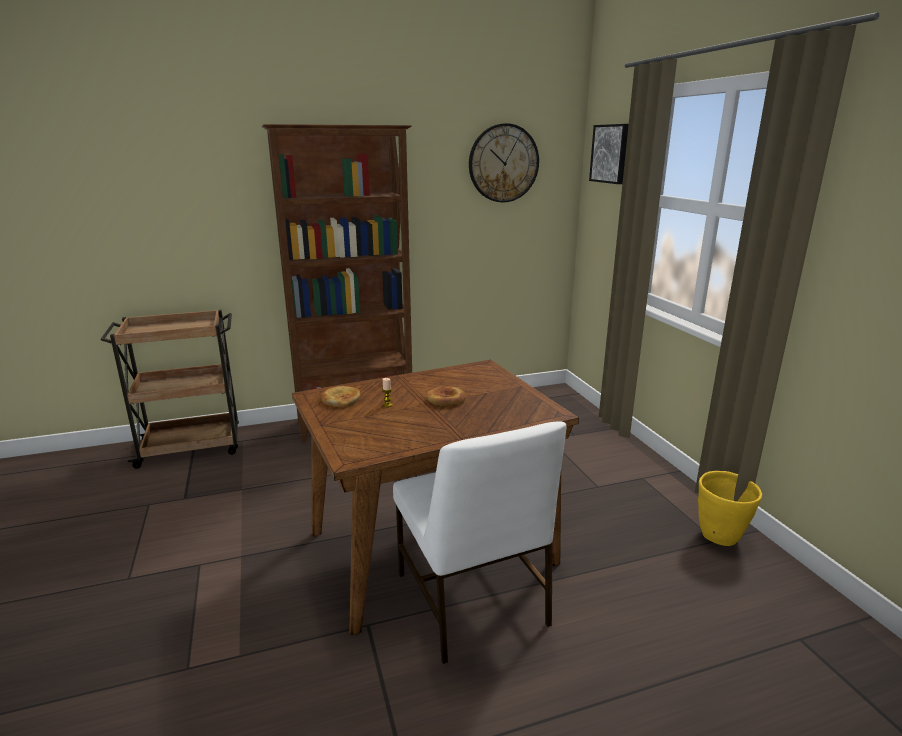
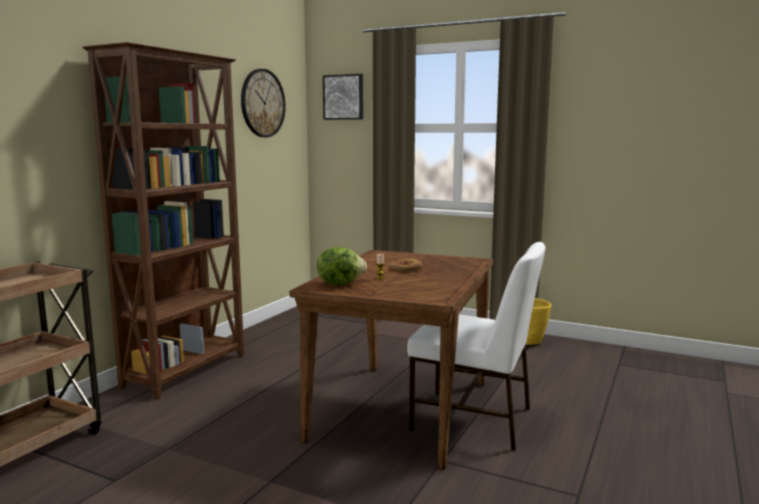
camera: 45 degrees left, 10 degrees down
bread [321,386,360,407] -> lettuce [317,247,367,285]

